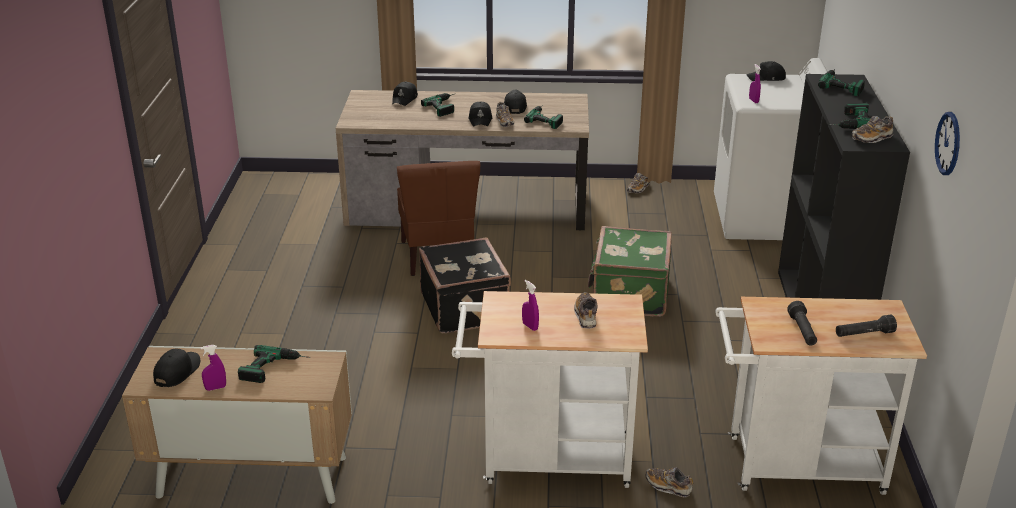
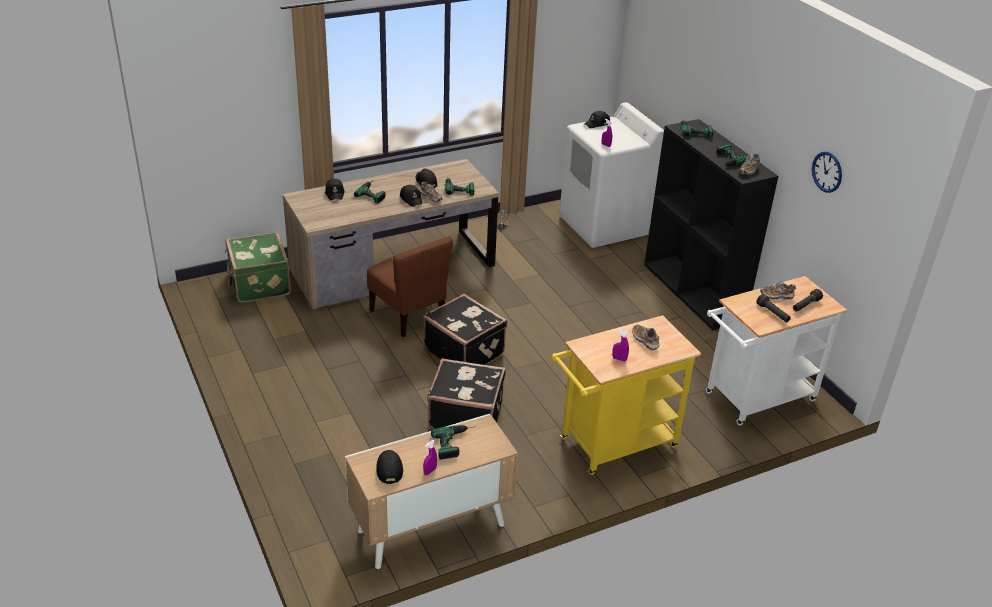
camera: 30 degrees left, 5 degrees up
white cart [452,291,648,488] -> yellow cart [551,315,701,475]
green suitcase [588,226,672,317] -> green suitcase moved to [225,232,291,303]
shoe [646,467,694,497] -> shoe moved to [760,281,796,300]
none -> black suitcase [427,358,506,431]

